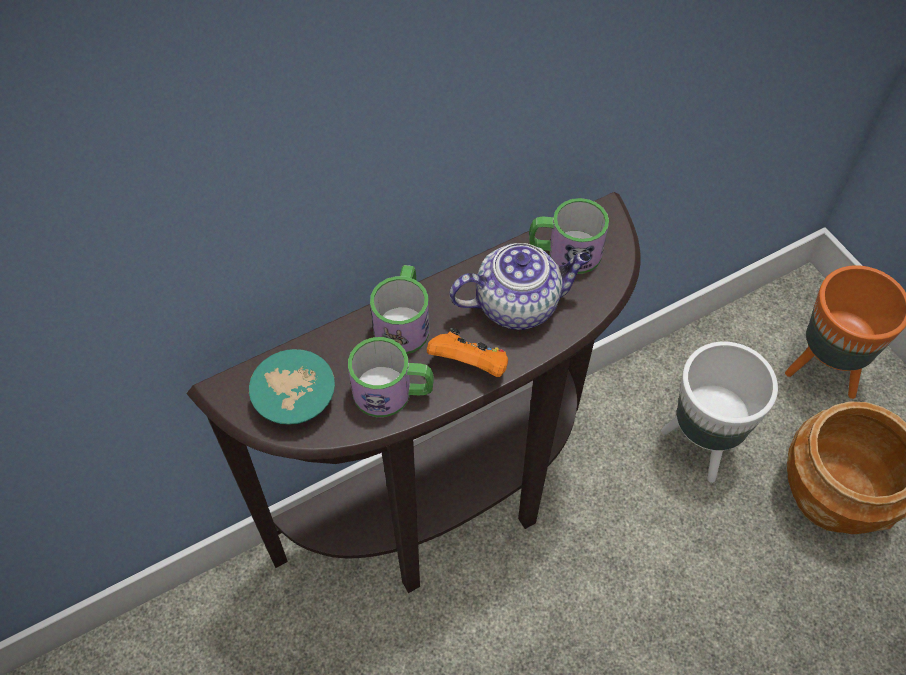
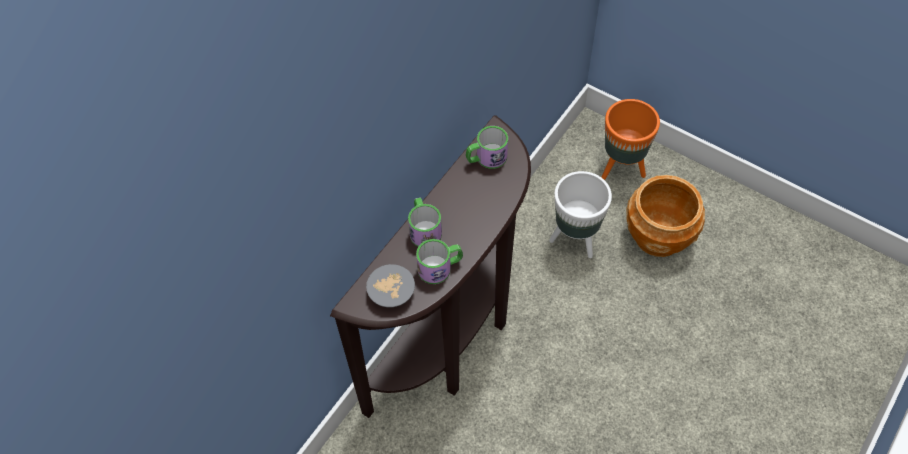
camera: 25 degrees left, 0 degrees up
turquoise bowl [249,349,335,425] -> grey bowl [366,264,415,307]
orange game controller [427,328,508,377] -> none
teapot [449,243,591,330] -> none

